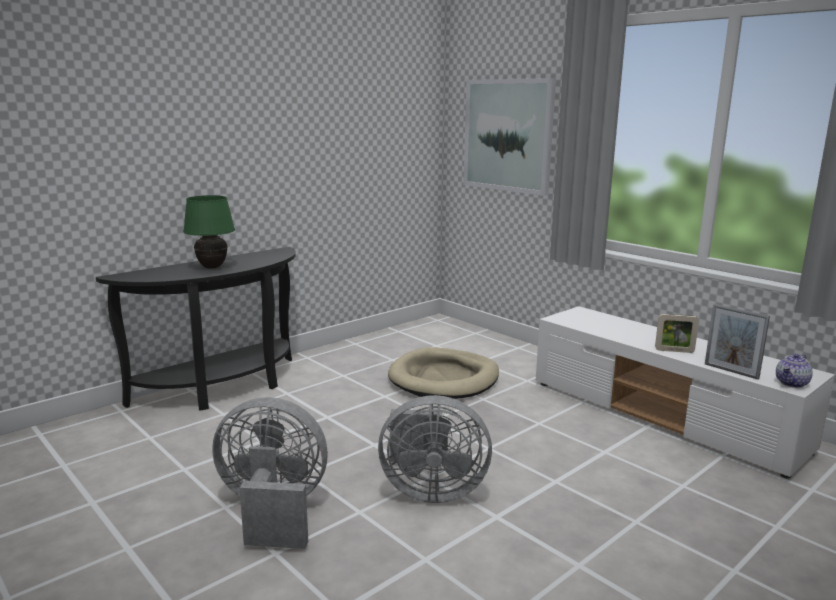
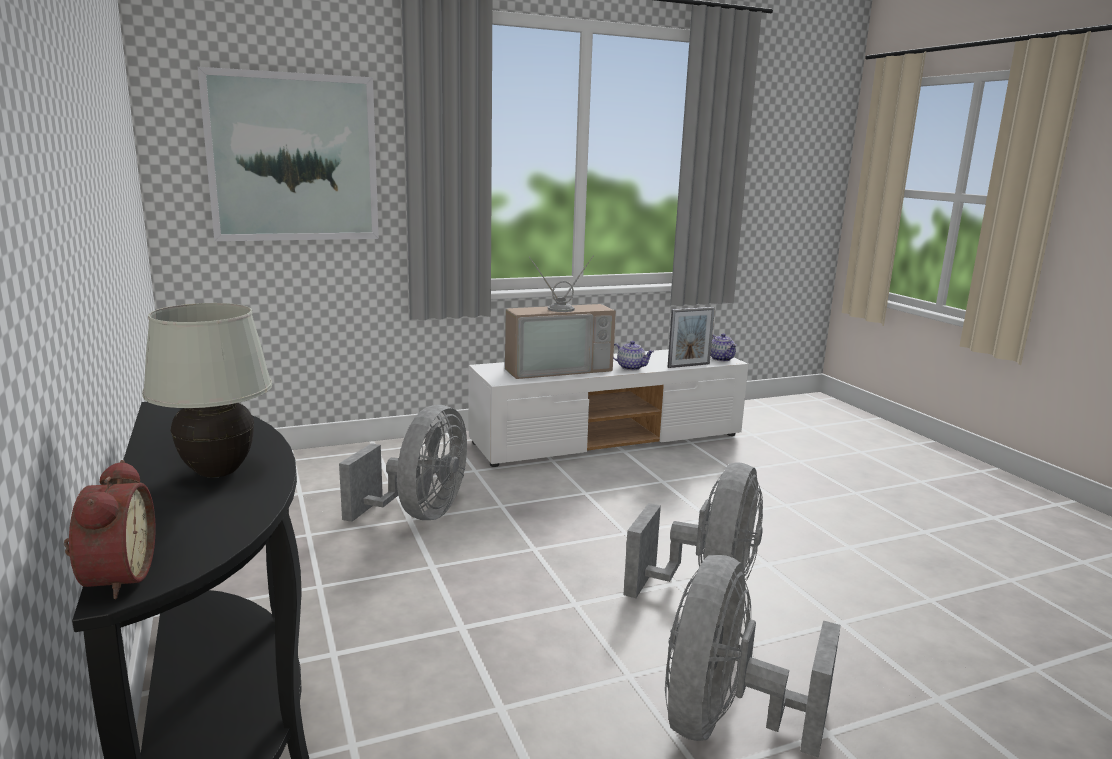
camera: 70 degrees left, 0 degrees up
green table lamp [183,195,235,269] -> white table lamp [142,303,272,478]
beige dog bed [388,347,499,399] -> grey fan [339,405,467,522]
picture frame [655,314,699,353] -> teapot [613,341,655,370]
none -> alarm clock [64,460,155,599]
none -> television [505,256,616,379]

